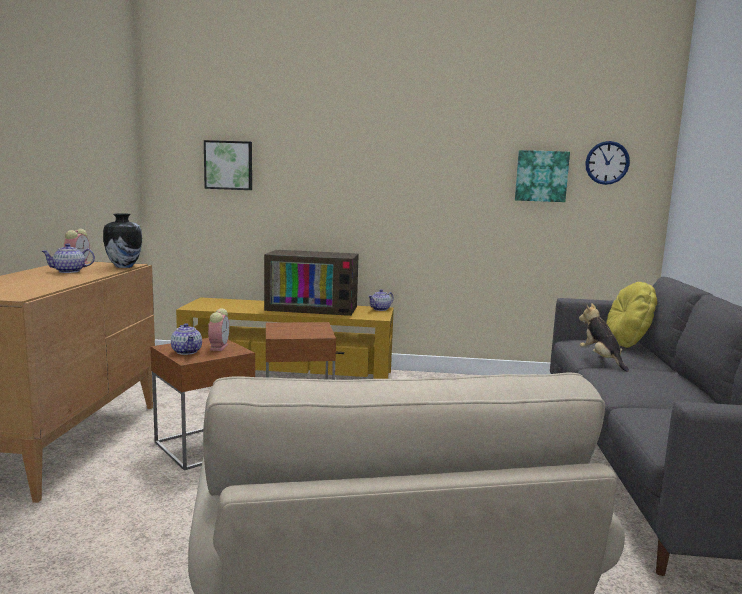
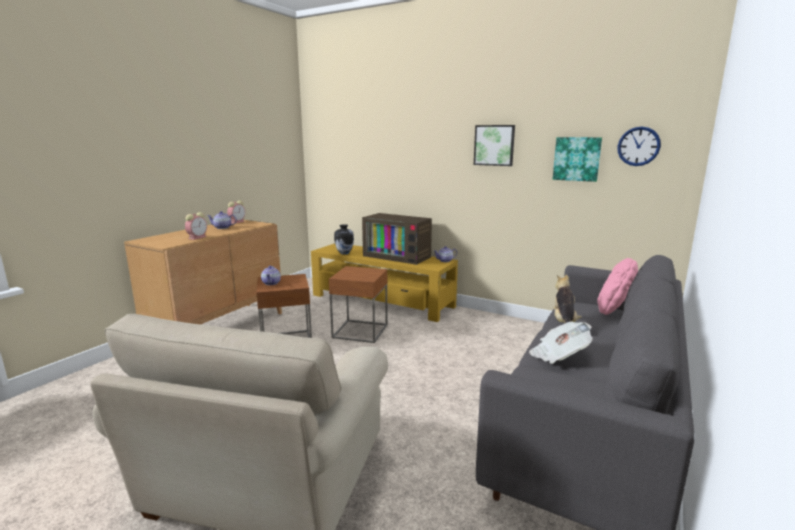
camera: 25 degrees right, 5 degrees up
vase [103,213,142,268] -> vase moved to [334,224,354,255]
picture [204,140,252,190] -> picture moved to [474,125,515,166]
alarm clock [208,309,229,351] -> alarm clock moved to [185,212,207,240]
yellow pillow [606,282,657,348] -> pink pillow [597,258,638,315]
none -> newspaper [529,321,592,364]

